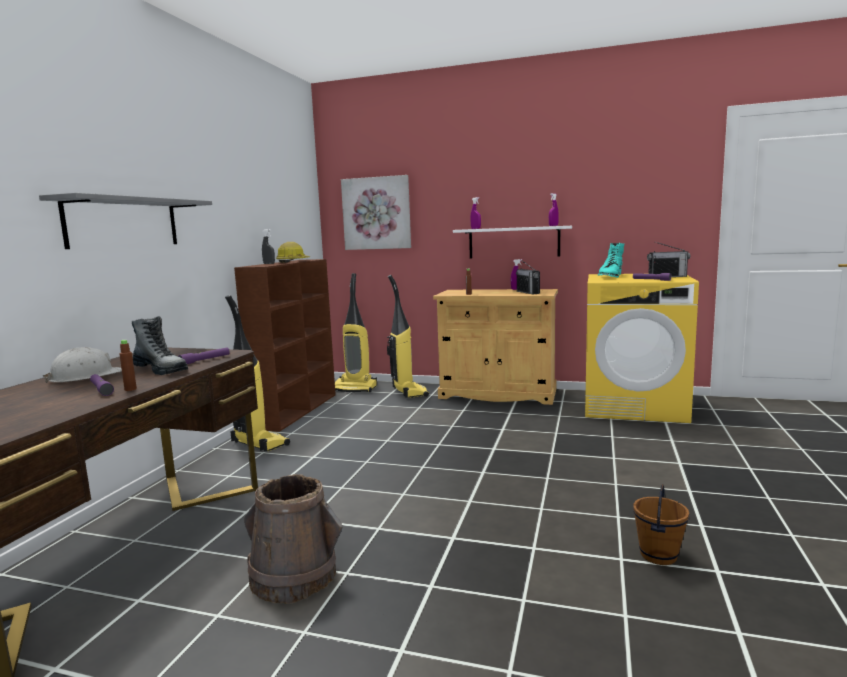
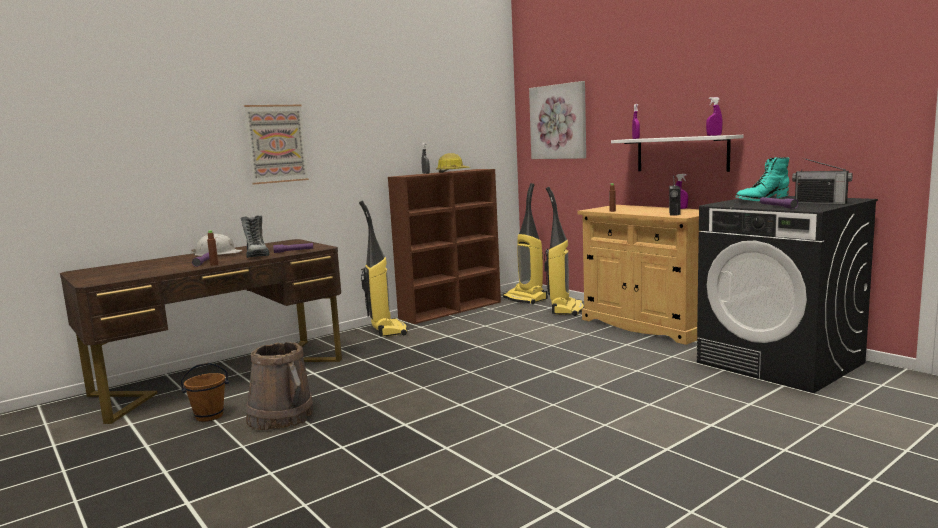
camera: 35 degrees right, 0 degrees up
grey shelf [39,193,212,249] -> picture [244,105,309,184]
yellow washing machine [585,274,699,423] -> black washing machine [697,195,878,393]
brown bucket [633,484,689,565] -> brown bucket moved to [180,363,229,422]

